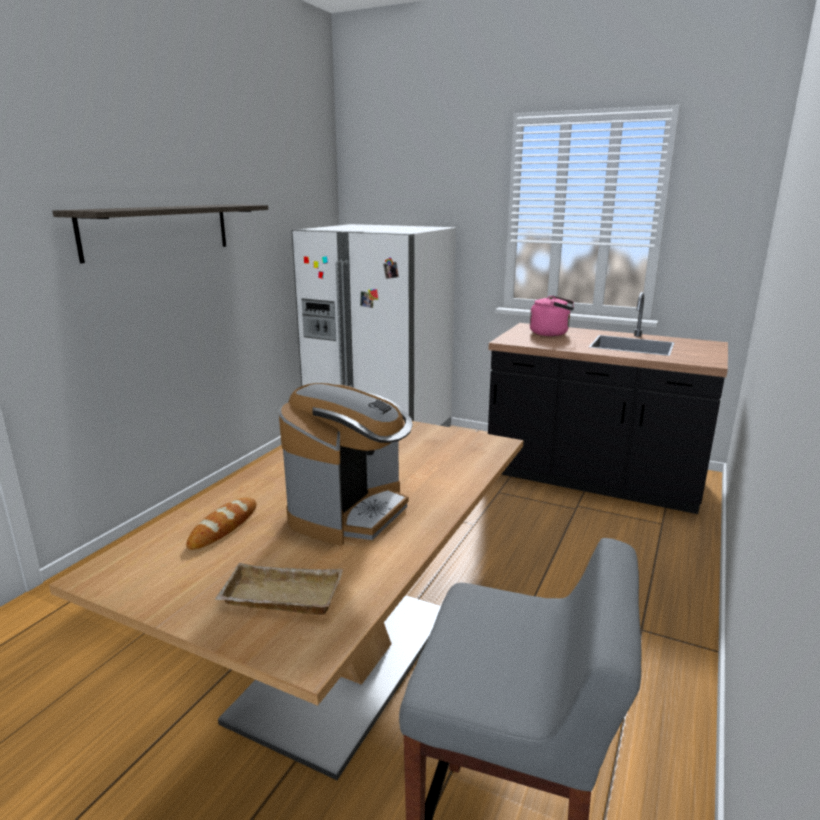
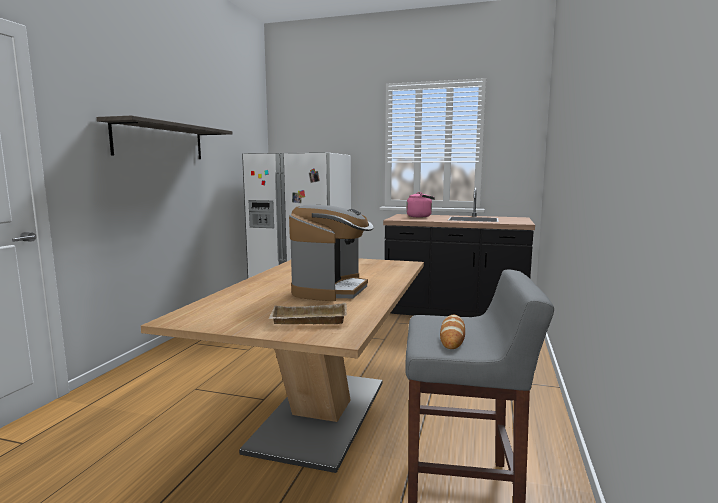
camera: 10 degrees left, 10 degrees down
bread [186,498,257,550] -> bread moved to [440,315,465,349]

